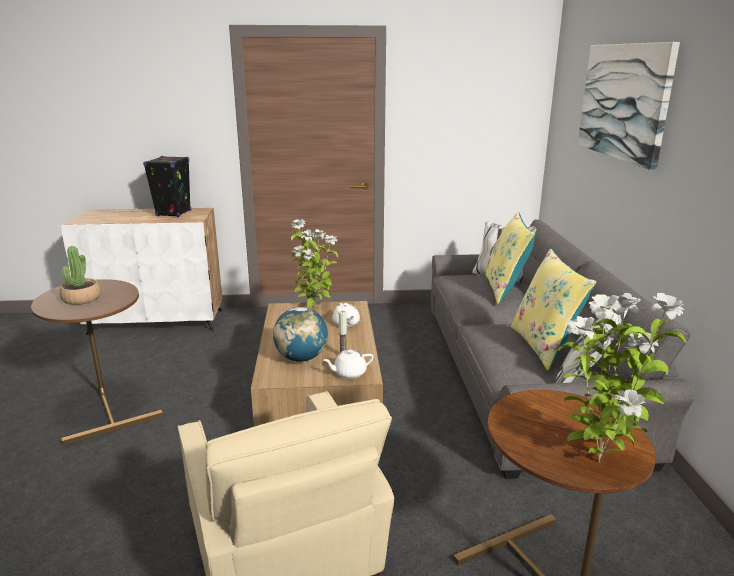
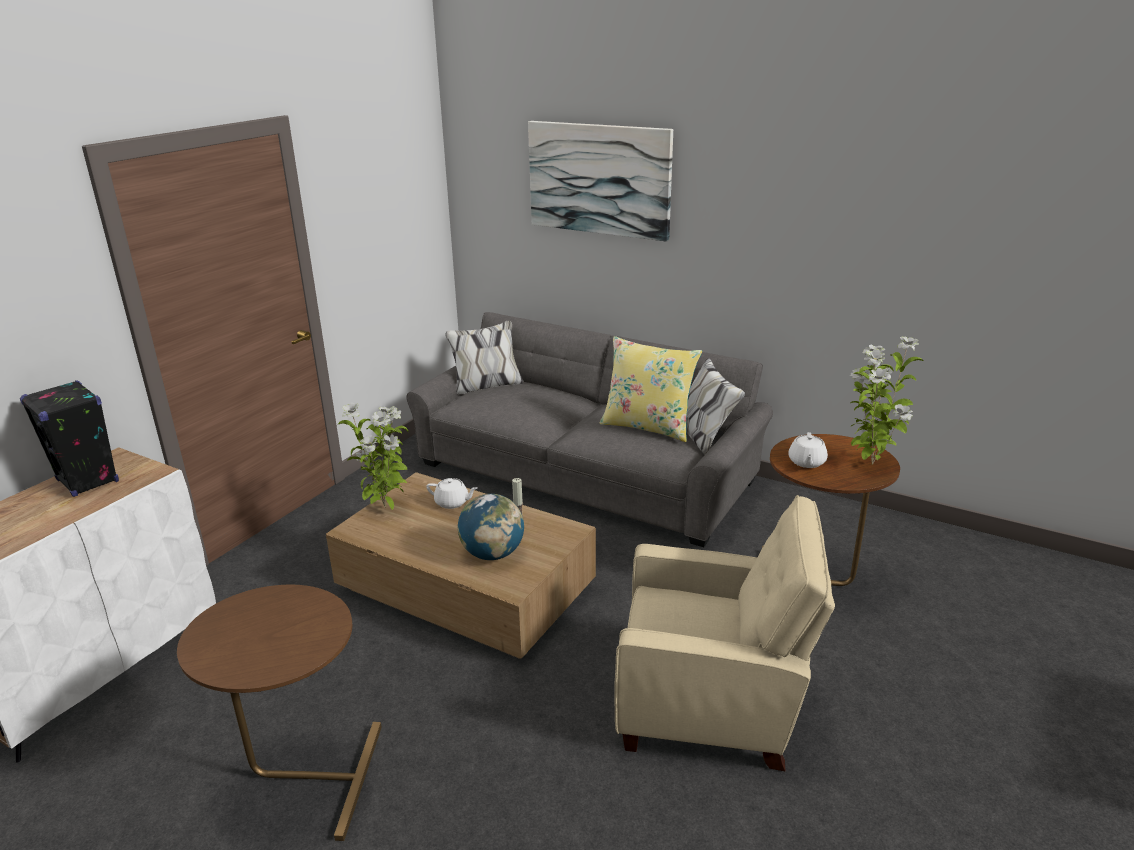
camera: 55 degrees left, 5 degrees up
potted plant [60,246,101,305] -> none
white teapot [323,350,373,379] -> white teapot moved to [788,432,828,468]
yellow pillow [486,212,536,304] -> none

